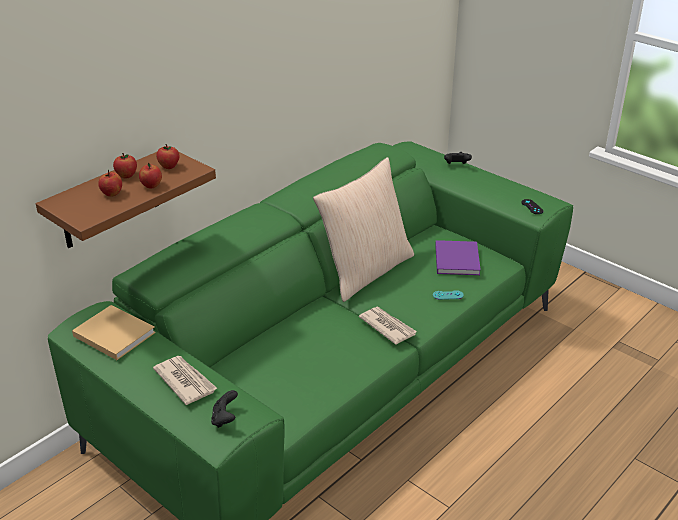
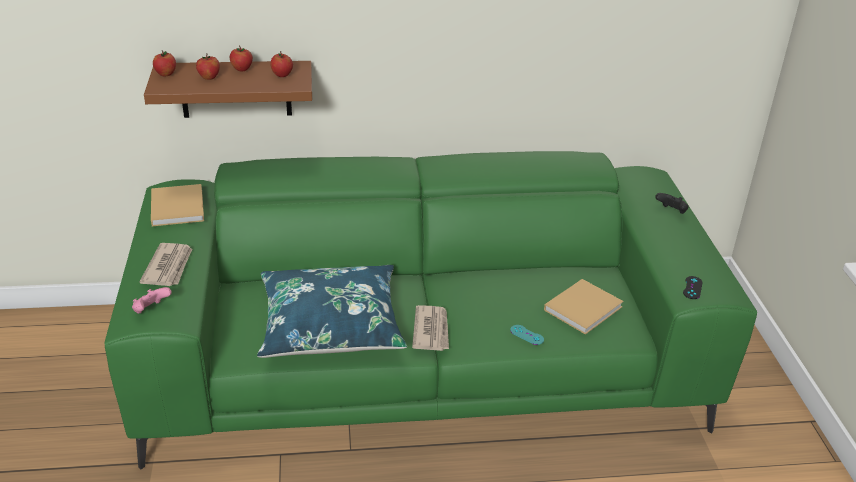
camera: 40 degrees right, 0 degrees up
apple [139,163,162,188] -> apple moved to [153,50,176,76]
black game controller [211,390,238,428] -> pink game controller [132,287,172,313]
beige pillow [313,157,414,302] -> none
purple book [435,240,481,275] -> beige book [544,279,623,335]
none -> blue pillow [257,265,407,358]

